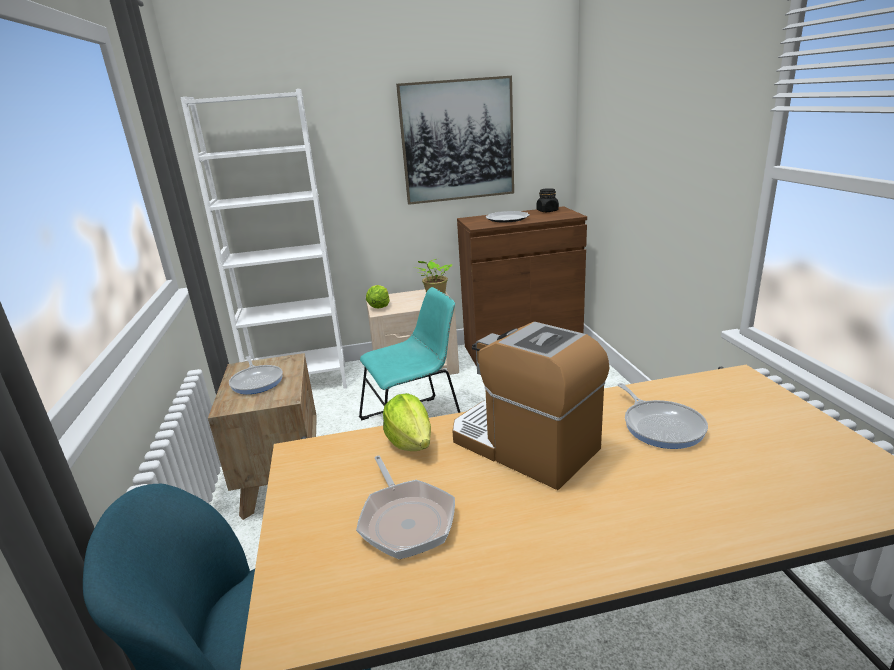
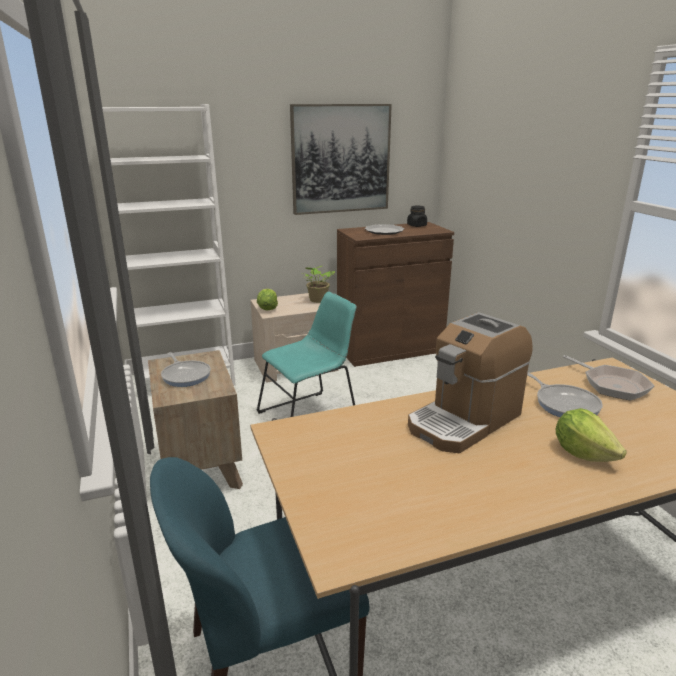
camera: 10 degrees left, 0 degrees up
frying pan [356,455,455,559] -> frying pan moved to [563,355,654,401]
lettuce [383,393,431,451] -> lettuce moved to [556,408,627,462]
coffee machine [452,322,610,490] -> coffee machine turned 75 degrees counterclockwise [408,312,533,453]

